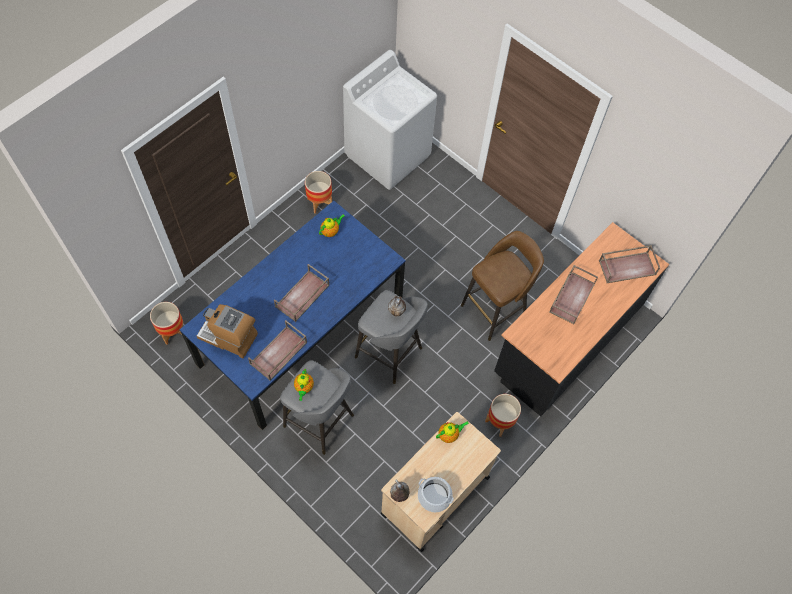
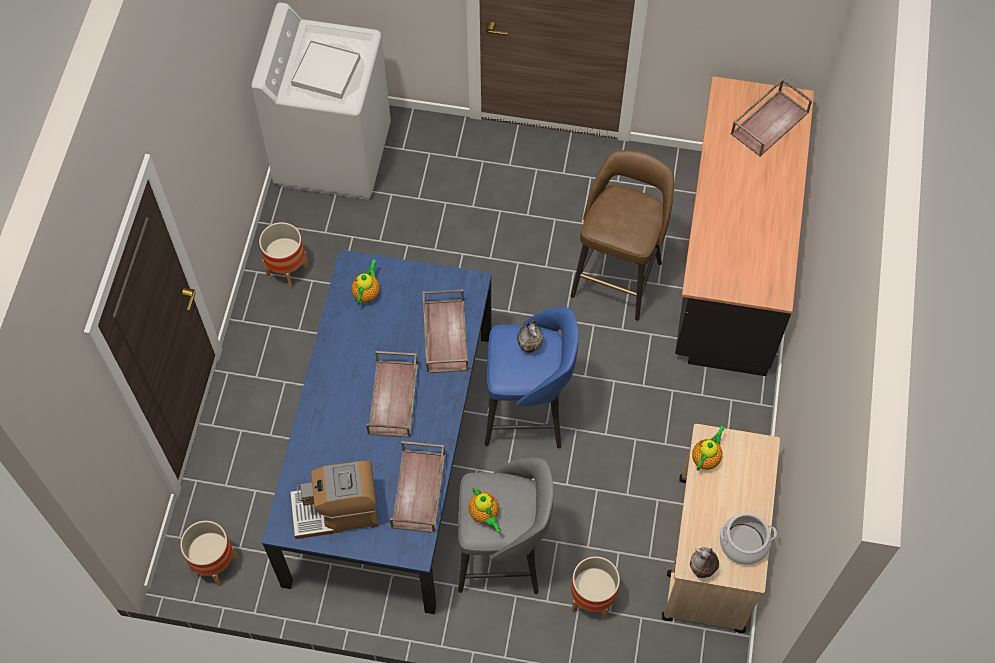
camera: 30 degrees left, 0 degrees up
grey stool [355,290,428,384] -> blue stool [485,307,579,448]
planter [485,394,521,437] -> planter moved to [571,556,620,620]
brown tray [549,265,598,325] -> brown tray moved to [423,289,468,374]
none -> white tray [291,40,360,99]

